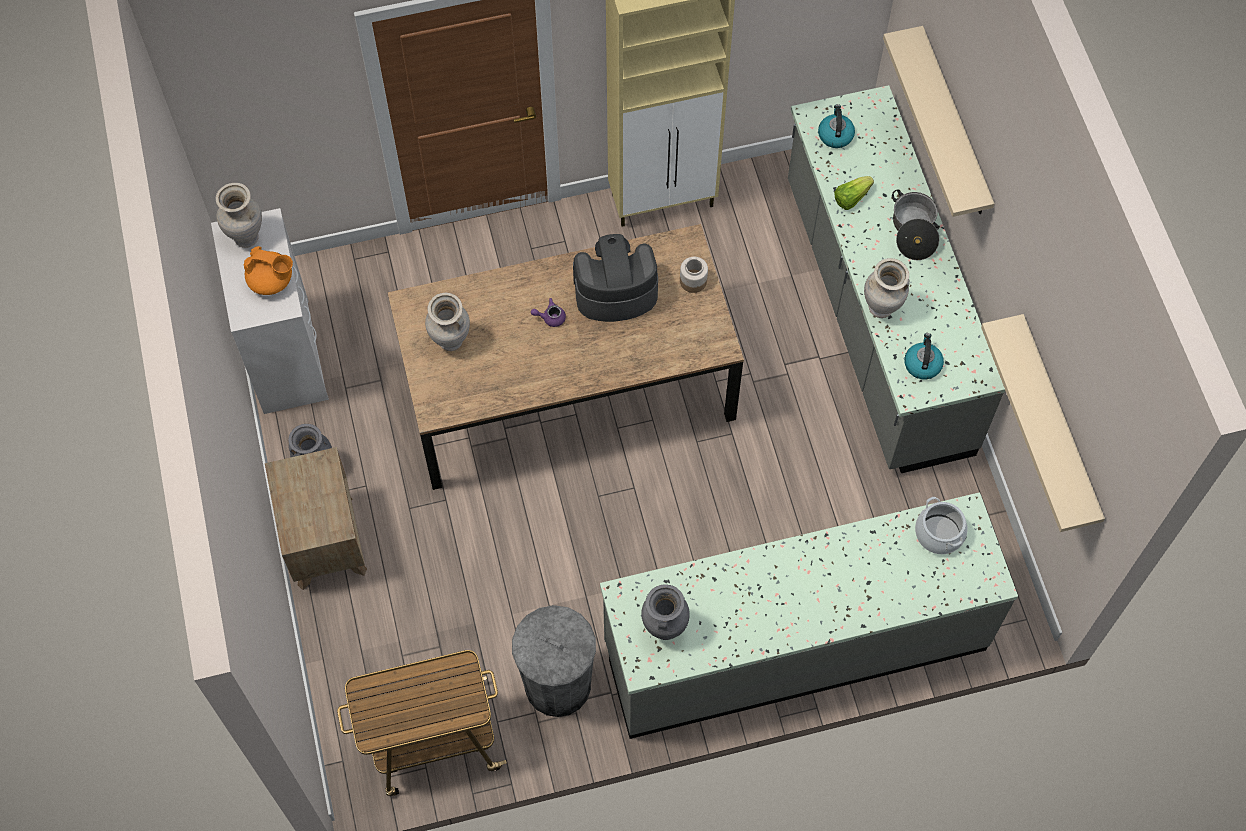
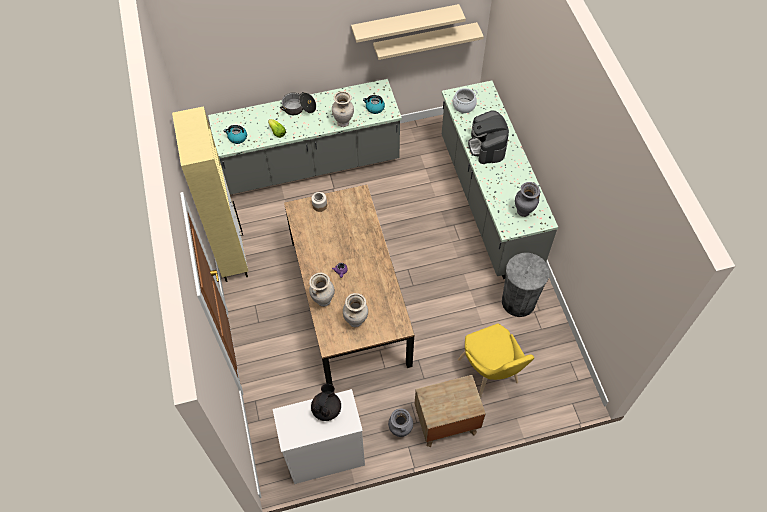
camera: 90 degrees left, 5 degrees down
beige vase [216,183,262,248] -> beige vase moved to [309,273,335,307]
orange teapot [244,246,293,295] -> black teapot [311,384,341,421]
cart [337,650,507,796] -> none
coffee machine [573,234,658,322] -> coffee machine moved to [468,111,509,164]
beige shelf [883,26,994,217] -> beige shelf moved to [351,4,466,43]
none -> yellow chair [458,324,534,398]

